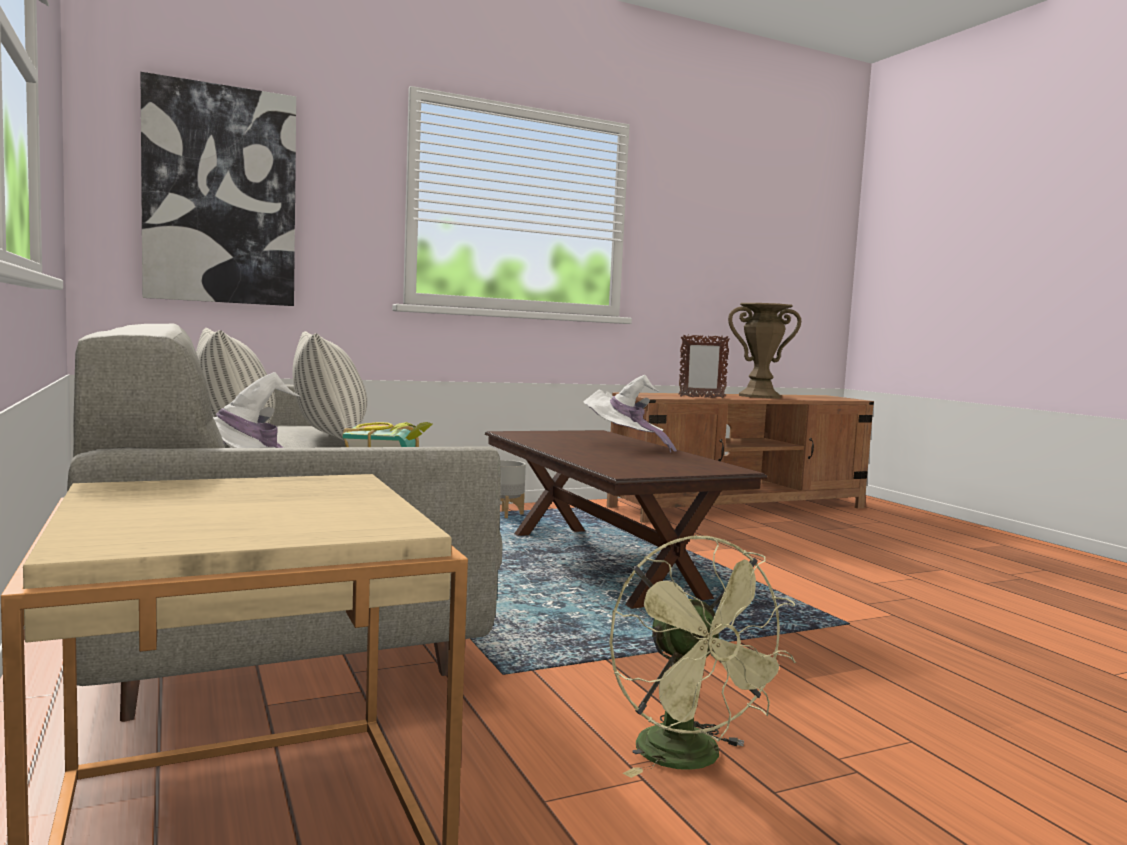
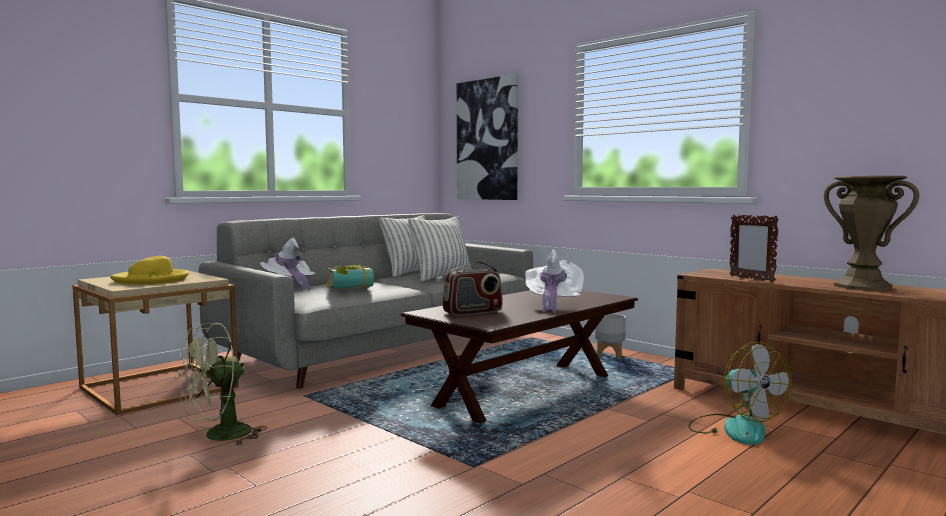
camera: 70 degrees right, 0 degrees up
none -> yellow hat [110,256,189,285]
none -> radio [443,261,503,316]
none -> fan [688,342,792,445]

